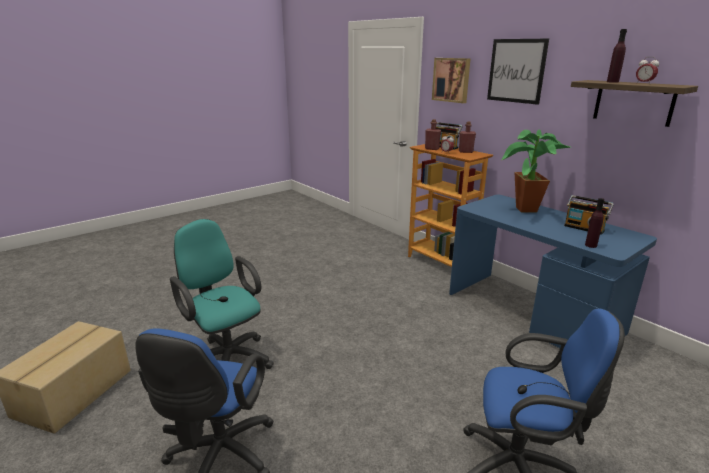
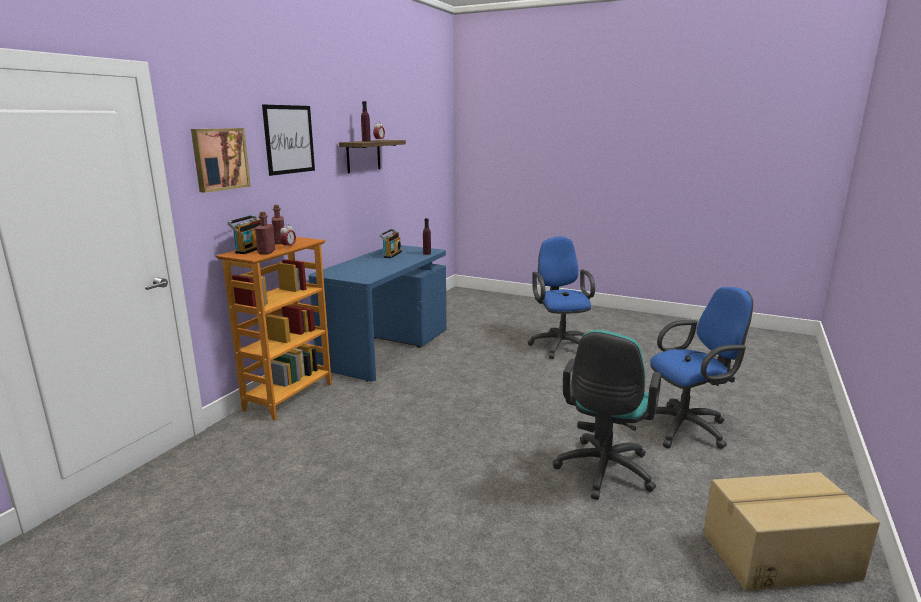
camera: 115 degrees left, 5 degrees down
potted plant [501,130,571,212] -> none

